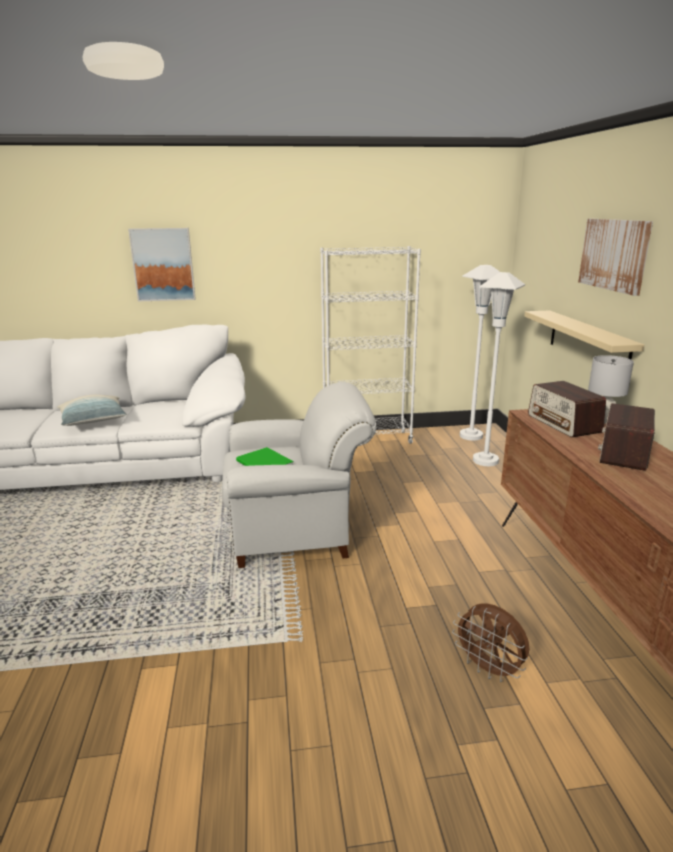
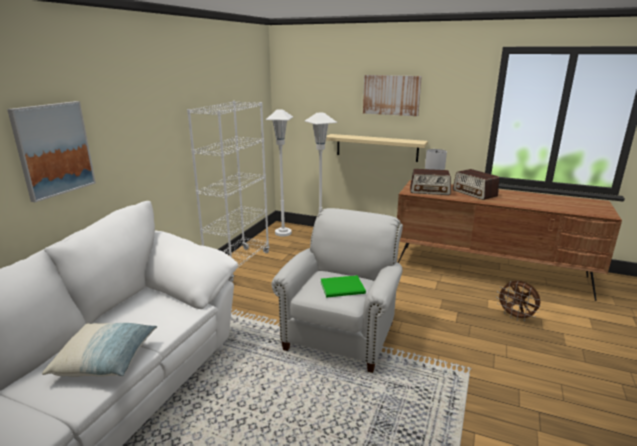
camera: 60 degrees left, 0 degrees up
brown fan [452,603,529,682] -> brown fan turned 60 degrees clockwise [496,281,541,321]

